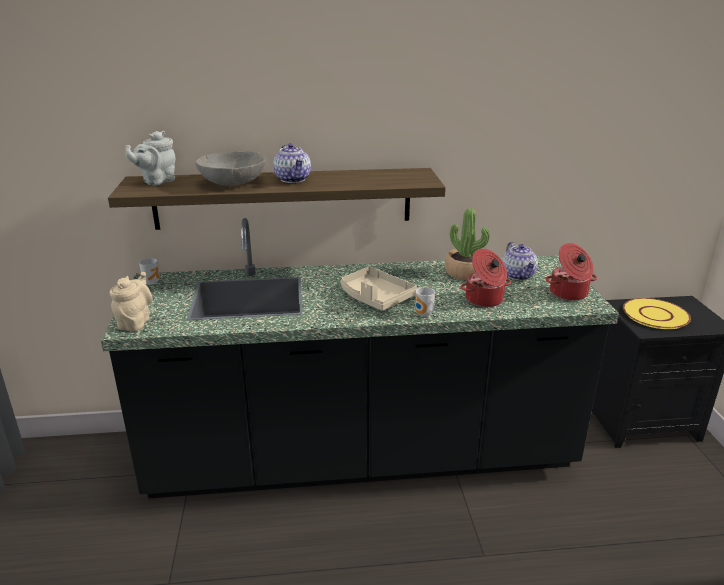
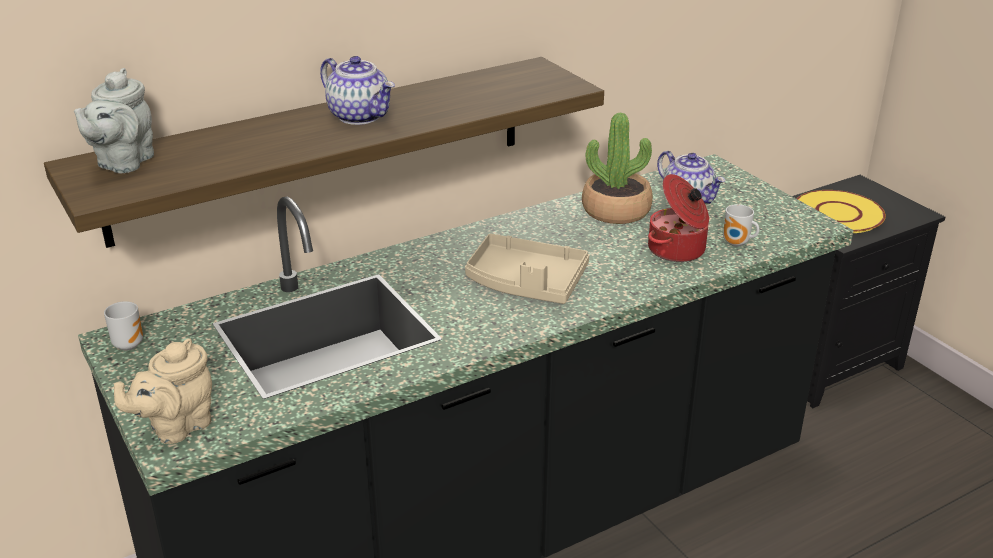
camera: 25 degrees left, 5 degrees up
beige teapot [110,272,153,331] -> beige teapot turned 120 degrees counterclockwise [114,338,212,444]
grey bowl [196,151,266,185] -> none
mug [415,287,435,317] -> mug moved to [723,204,759,247]
cooking pot [545,243,597,301] -> none

